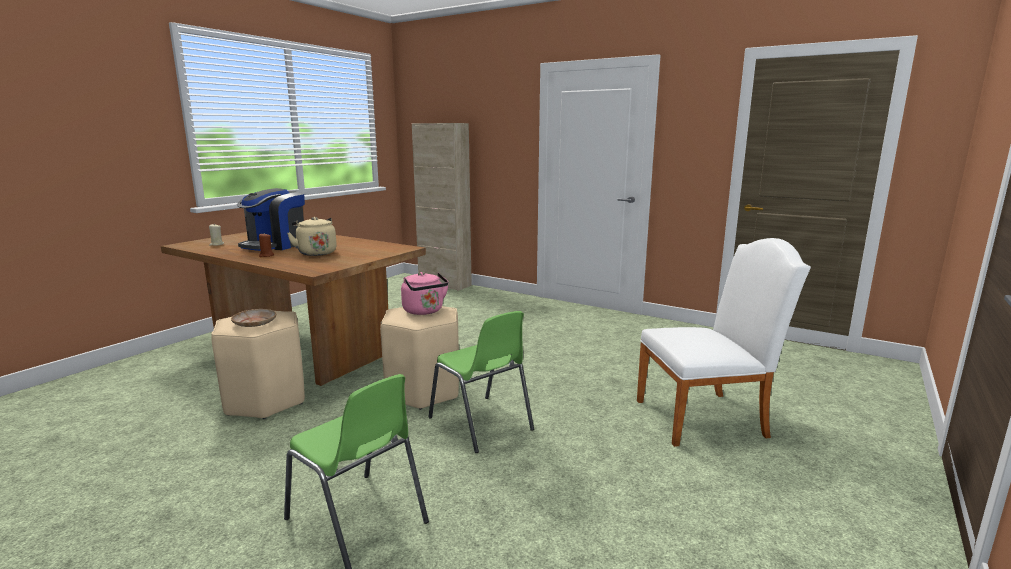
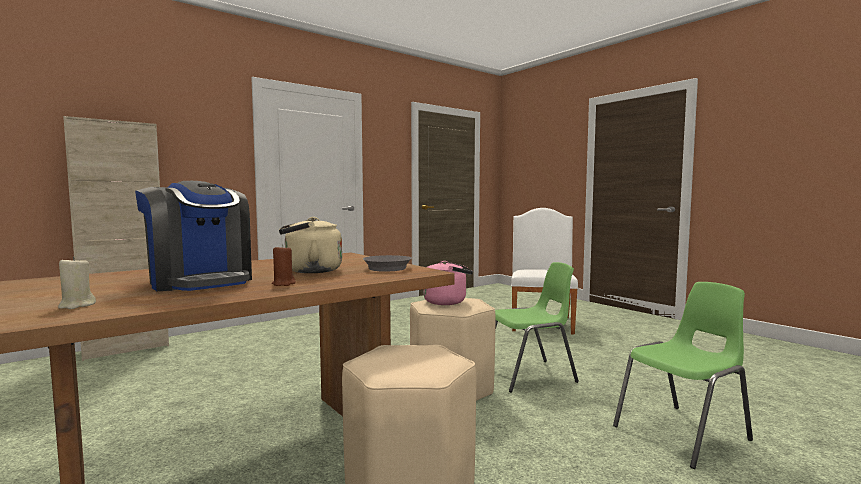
camera: 70 degrees left, 10 degrees down
beige plate [231,309,276,327] -> none
none -> grey frying pan [363,255,412,271]

